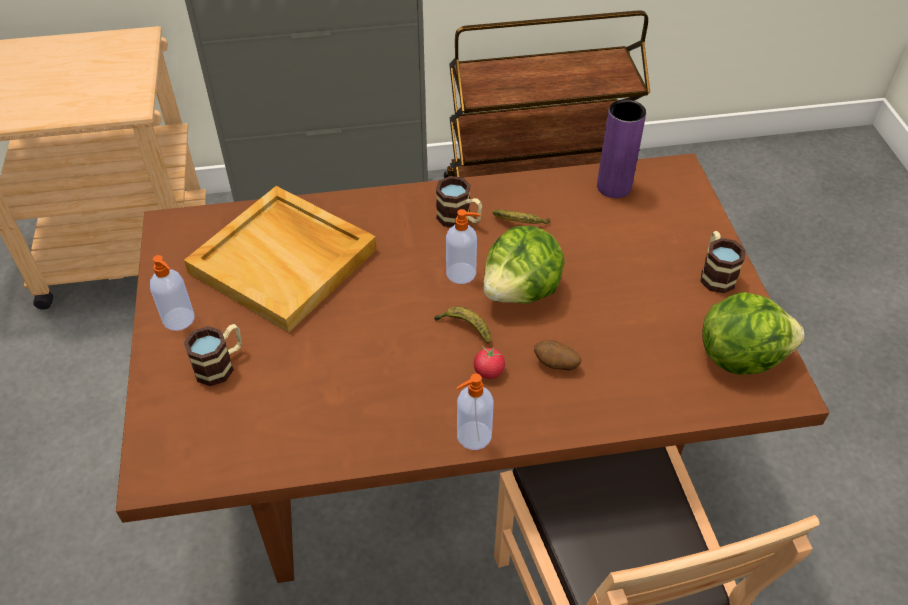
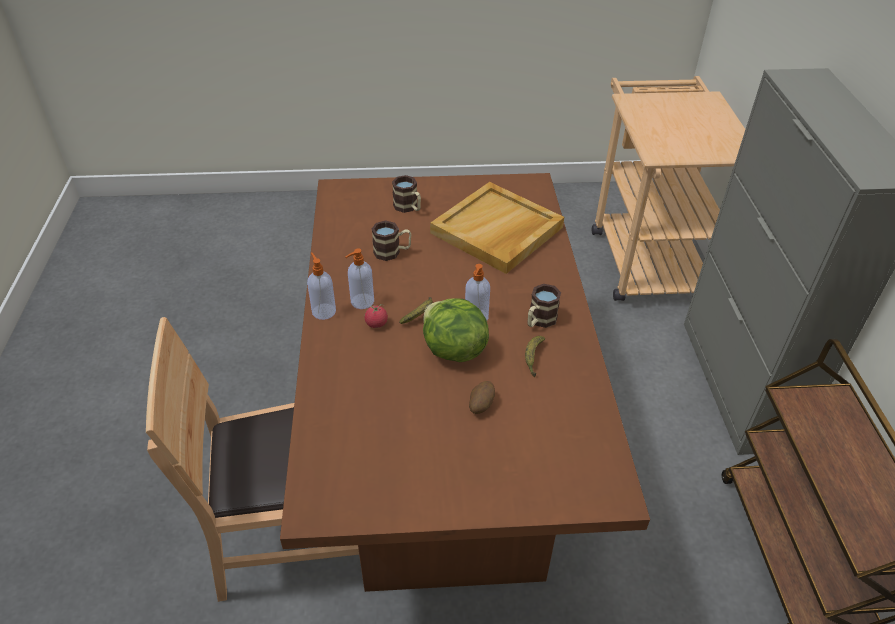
camera: 95 degrees right, 5 degrees down
soap dispenser [150,255,194,331] -> soap dispenser moved to [345,248,374,309]
potato [534,340,581,370] -> potato moved to [469,381,495,414]
purple vase [597,99,646,198] -> none
mug [700,231,746,294] -> mug moved to [372,220,411,261]
lettuce [702,292,804,375] -> none

